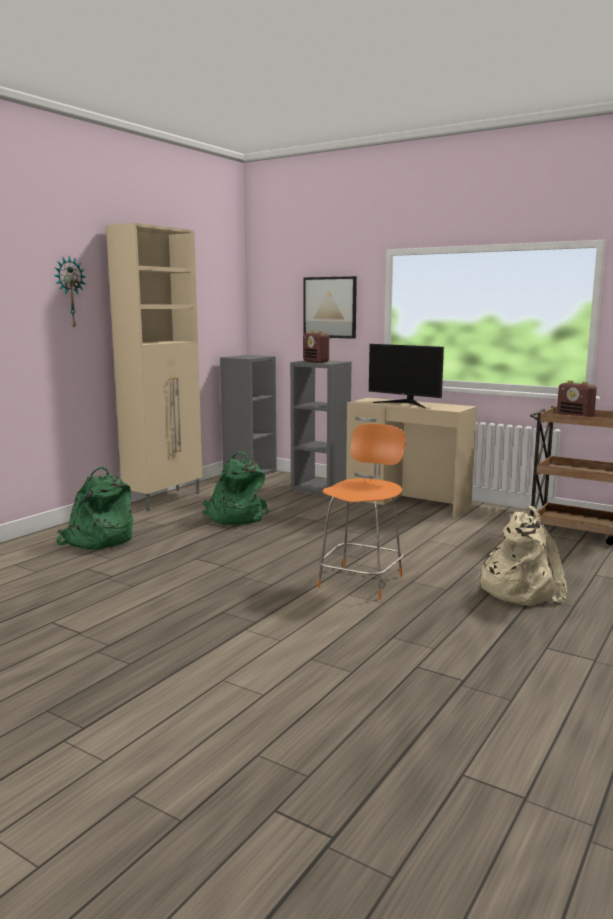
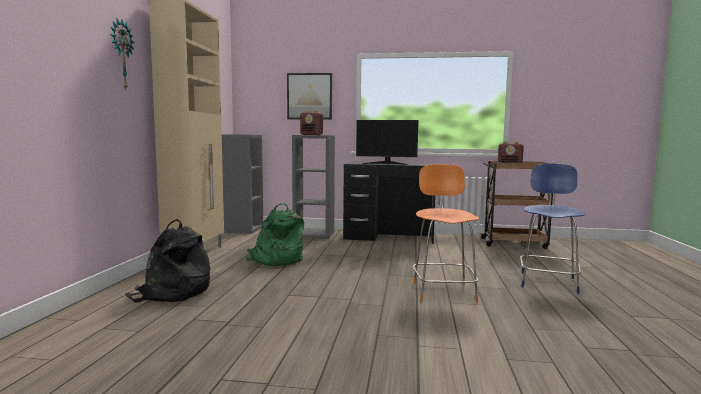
camera: 25 degrees left, 5 degrees down
green backpack [57,466,133,550] -> black backpack [125,219,210,302]
beige desk [346,398,477,518] -> black desk [343,162,435,244]
beige backpack [475,506,567,606] -> blue chair [520,164,586,294]

